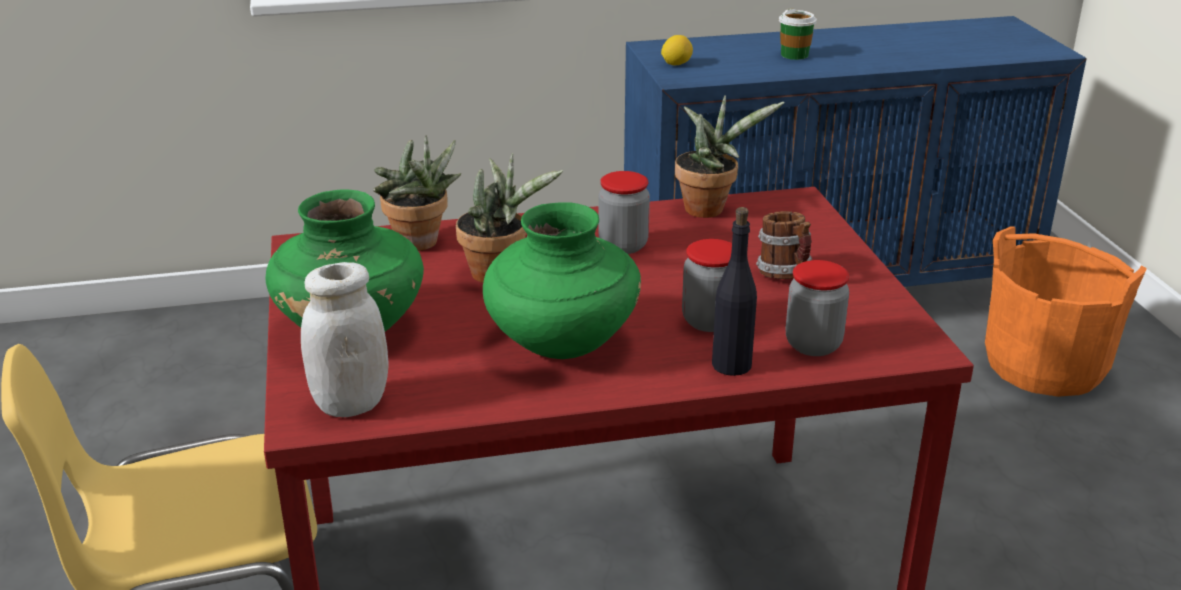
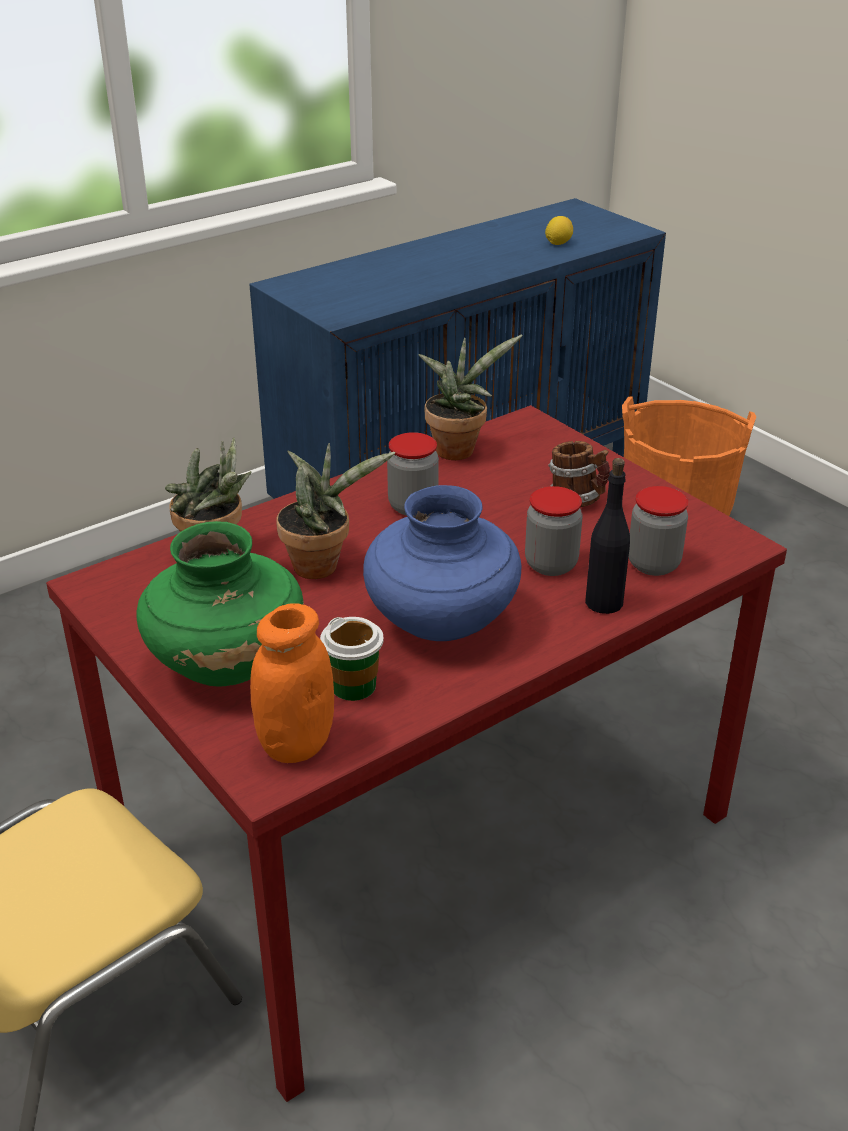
camera: 25 degrees left, 5 degrees up
white jar [301,262,389,417] -> orange jar [250,603,334,763]
green vase [483,202,641,359] -> blue vase [363,485,521,641]
lemon [661,35,693,65] -> lemon moved to [545,216,573,245]
cup [779,8,817,60] -> cup moved to [320,617,384,701]

